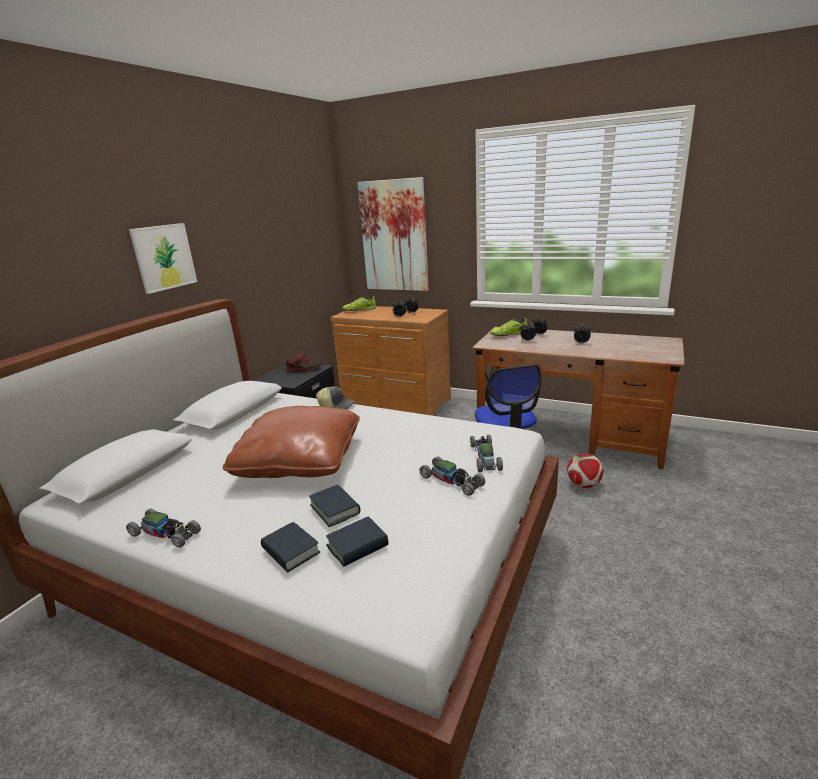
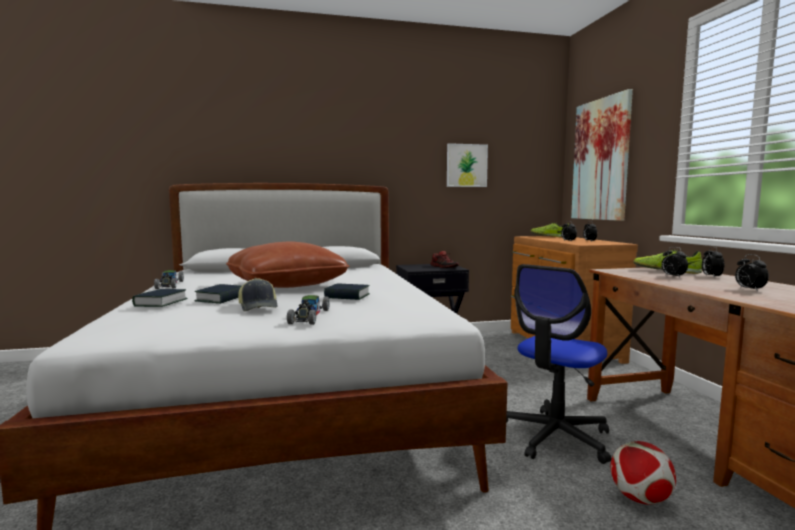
camera: 50 degrees right, 15 degrees down
picture [129,223,197,294] -> picture moved to [447,143,488,187]
cap [316,386,355,410] -> cap moved to [238,278,278,311]
book [326,516,388,567] -> book moved to [324,284,370,300]
toy car [470,435,503,472] -> none

